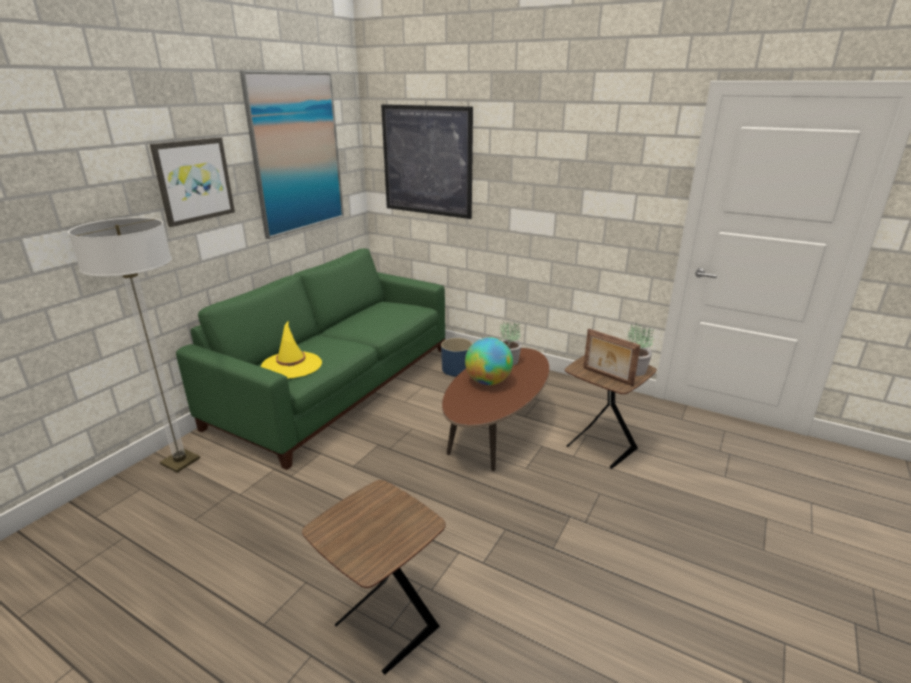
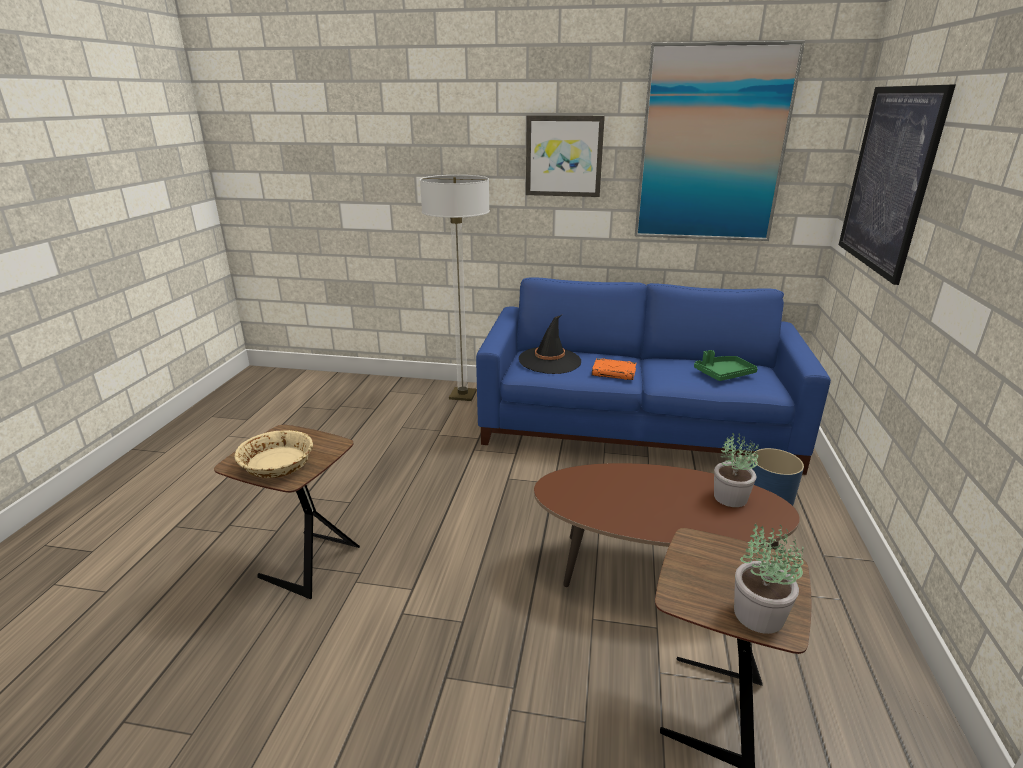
camera: 70 degrees right, 0 degrees up
green sofa [176,248,445,470] -> blue sofa [476,277,831,475]
yellow hat [261,321,322,379] -> black hat [519,315,581,374]
globe [465,337,513,385] -> none
picture frame [583,328,640,386] -> none
none -> beige bowl [235,430,313,478]
none -> orange book [592,358,637,380]
none -> green tray [694,350,758,381]

